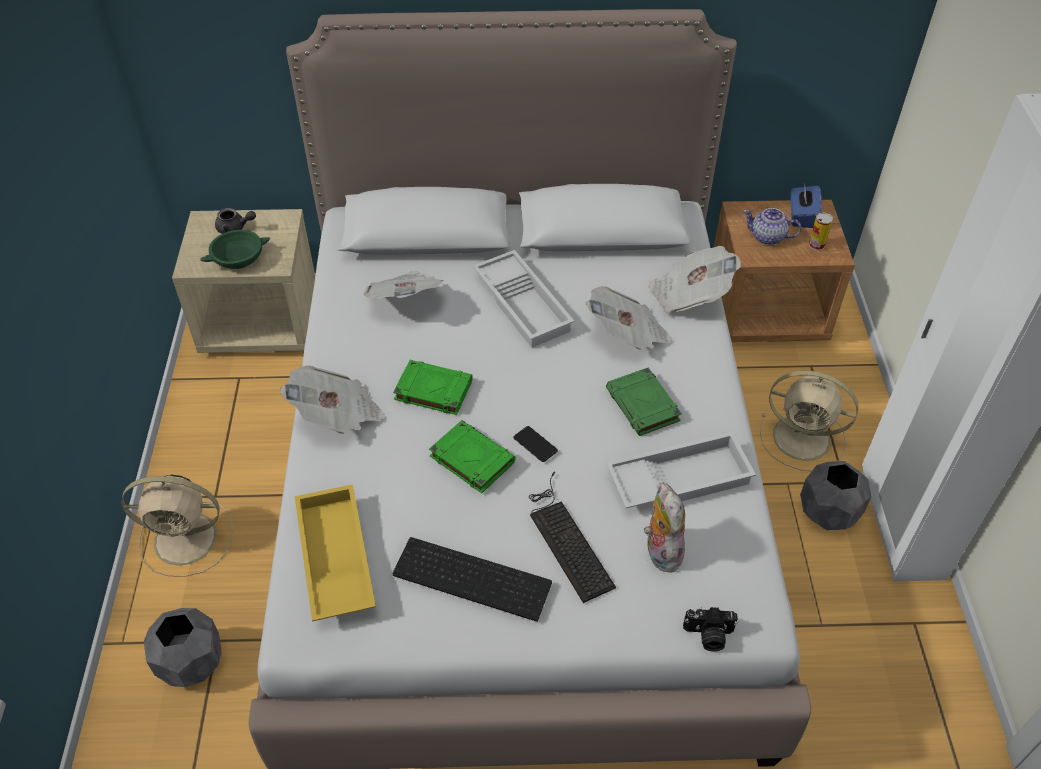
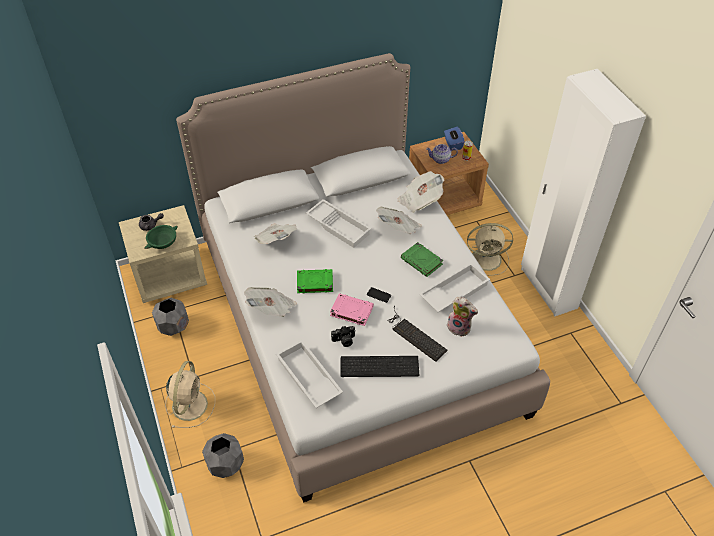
camera: 20 degrees left, 0 degrees up
beige fan [121,475,233,577] -> beige fan turned 60 degrees counterclockwise [165,361,215,428]
yellow tray [294,484,376,622] -> white tray [276,340,343,408]
green book [429,420,516,493] -> pink book [330,293,374,326]
plush toy [644,482,685,573] -> plush toy turned 150 degrees clockwise [447,296,478,337]
camera [683,606,738,652] -> camera moved to [331,326,356,347]
grey planter [800,461,871,530] -> grey planter moved to [152,298,189,336]

